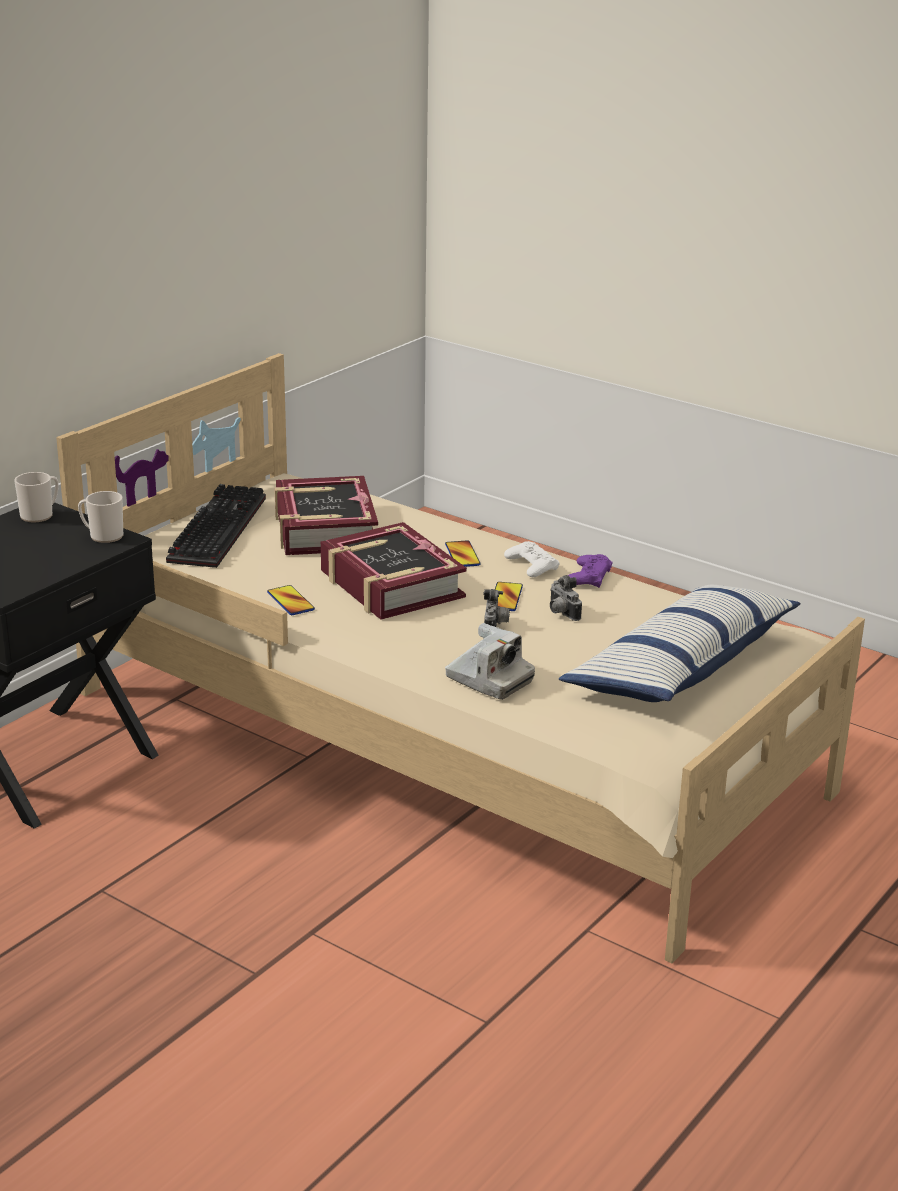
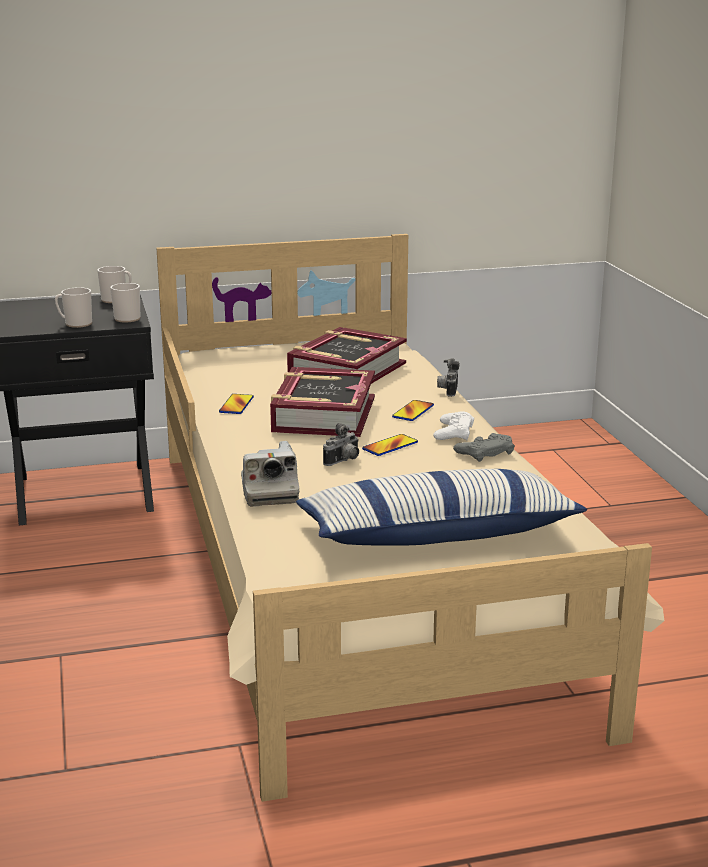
camera: 40 degrees right, 5 degrees down
keyboard [166,484,266,568] -> none
camera [550,575,582,621] -> camera moved to [437,358,460,397]
purple game controller [568,554,612,588] -> grey game controller [453,433,515,462]
none -> mug [55,287,92,328]

